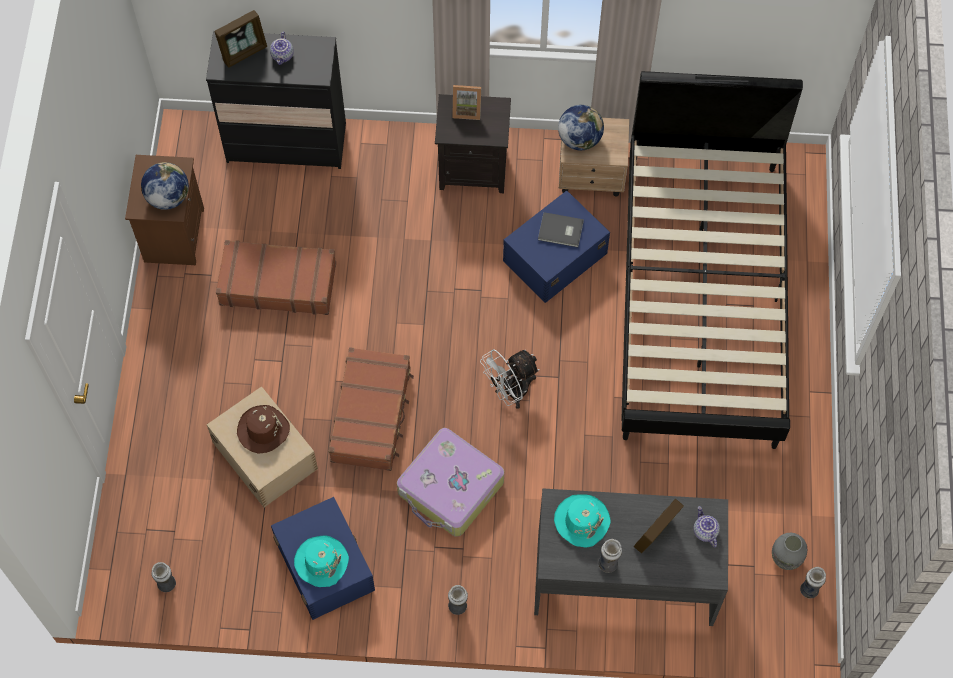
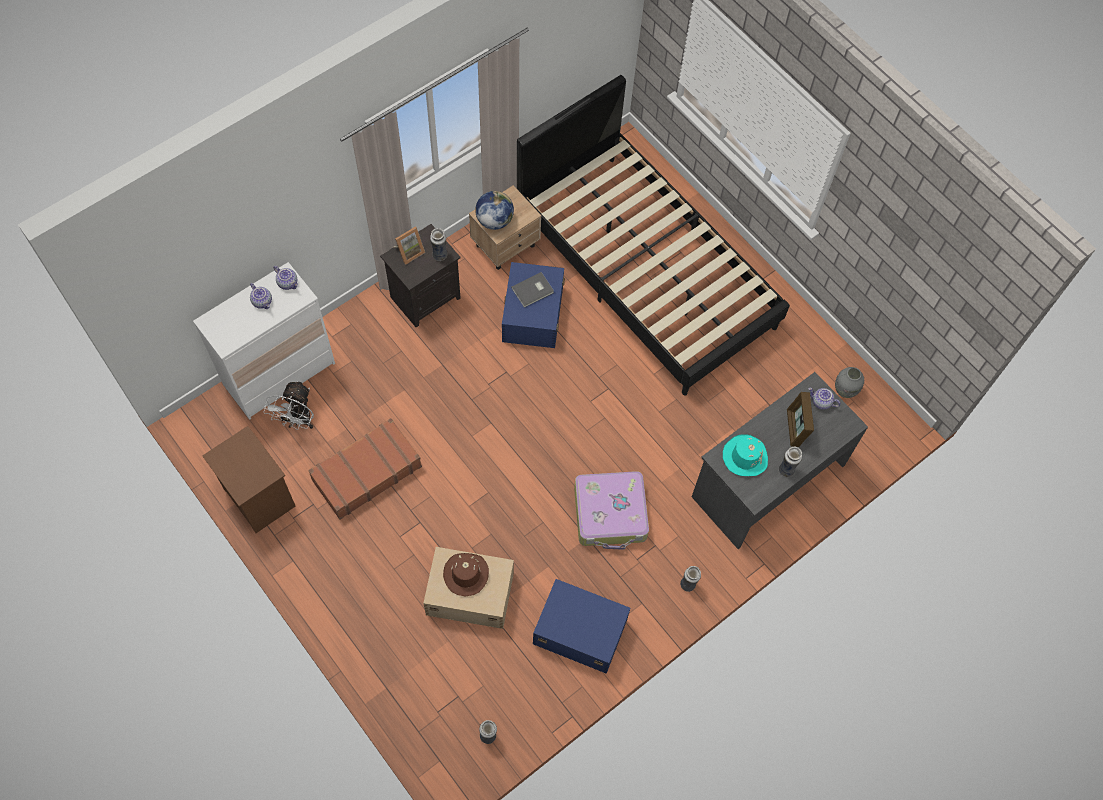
camera: 45 degrees left, 0 degrees up
globe [141,162,189,210] -> none
black dresser [206,31,346,169] -> white dresser [193,262,335,420]
picture frame [214,10,267,68] -> none
turquoise hat [294,535,349,587] -> none
brown suitcase [328,347,414,471] -> none
white fan [480,349,540,409] -> white fan moved to [264,380,314,430]
vase [800,567,826,599] -> vase moved to [430,228,448,261]
none -> teapot [273,266,298,290]

